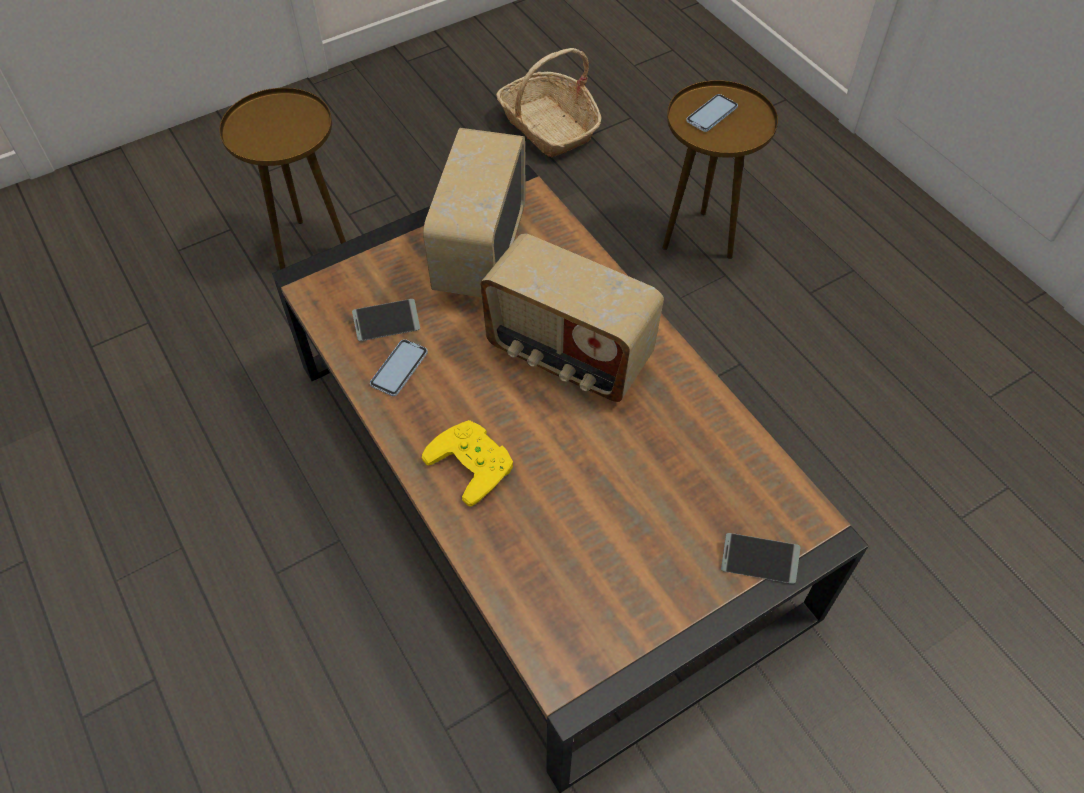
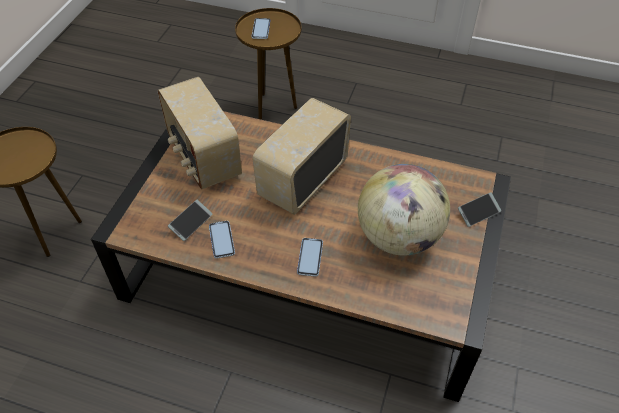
camera: 40 degrees left, 5 degrees down
yellow game controller [422,420,513,507] -> phone [297,238,323,277]
radio [480,234,664,402] -> radio turned 135 degrees clockwise [253,98,351,215]
basket [496,48,601,157] -> none
none -> globe [358,164,450,256]

